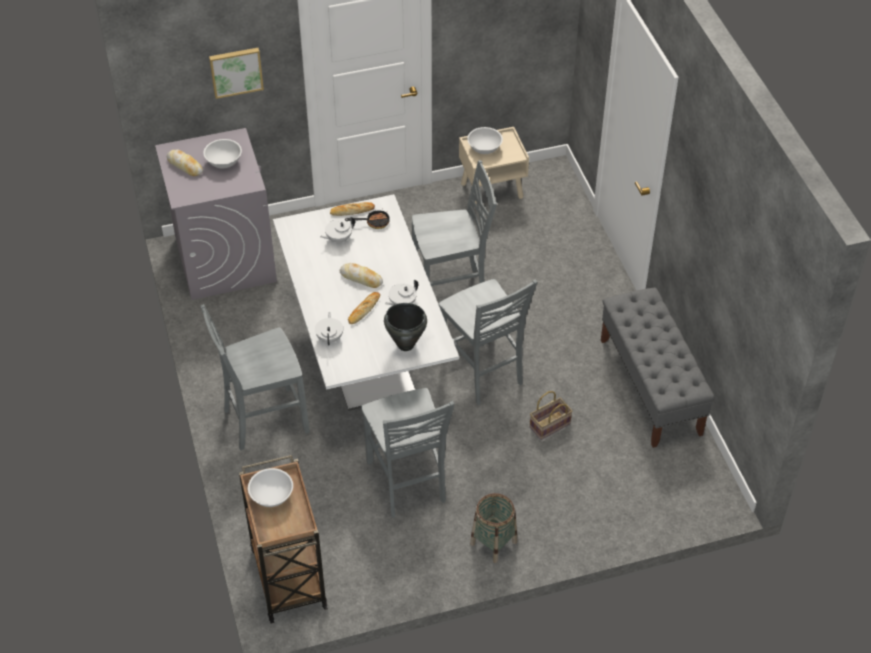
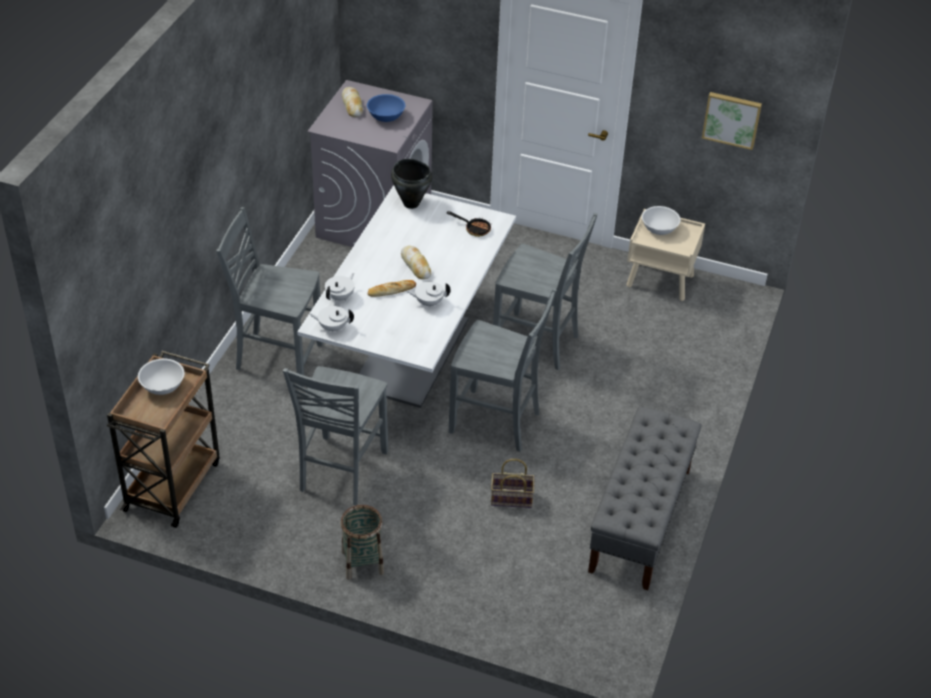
camera: 35 degrees right, 5 degrees down
white bowl [203,139,242,168] -> blue bowl [367,94,405,122]
picture [209,48,264,99] -> picture moved to [702,92,762,150]
white teapot [320,217,355,243] -> white teapot moved to [309,306,354,333]
bread [330,202,375,216] -> none
black cooking pot [384,303,427,351] -> black cooking pot moved to [391,159,432,209]
grey chair [438,279,538,405] -> grey chair turned 75 degrees counterclockwise [449,288,557,452]

